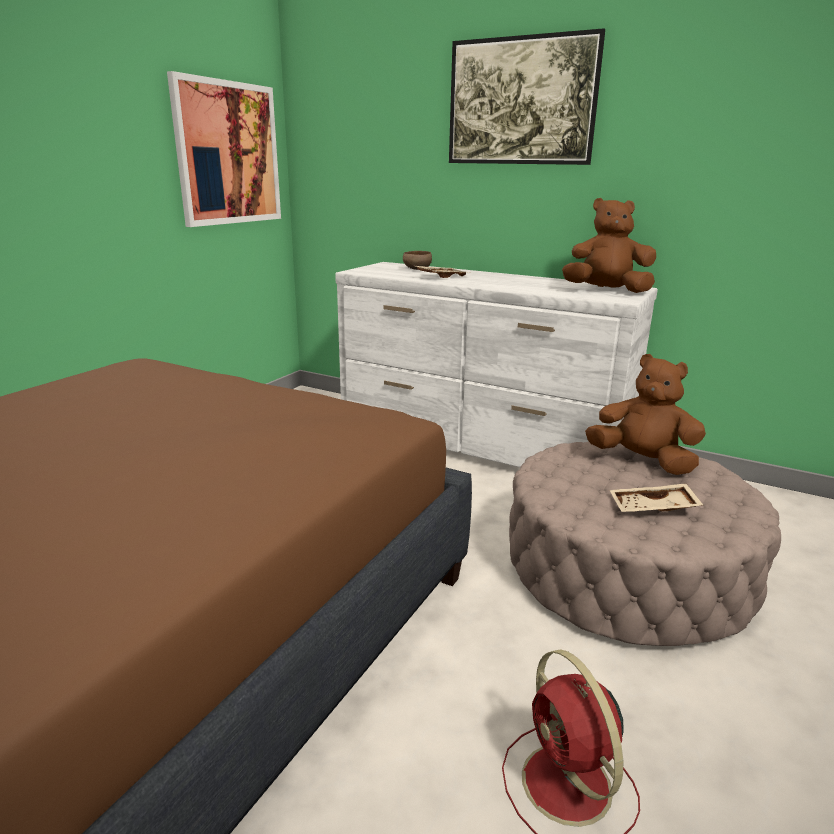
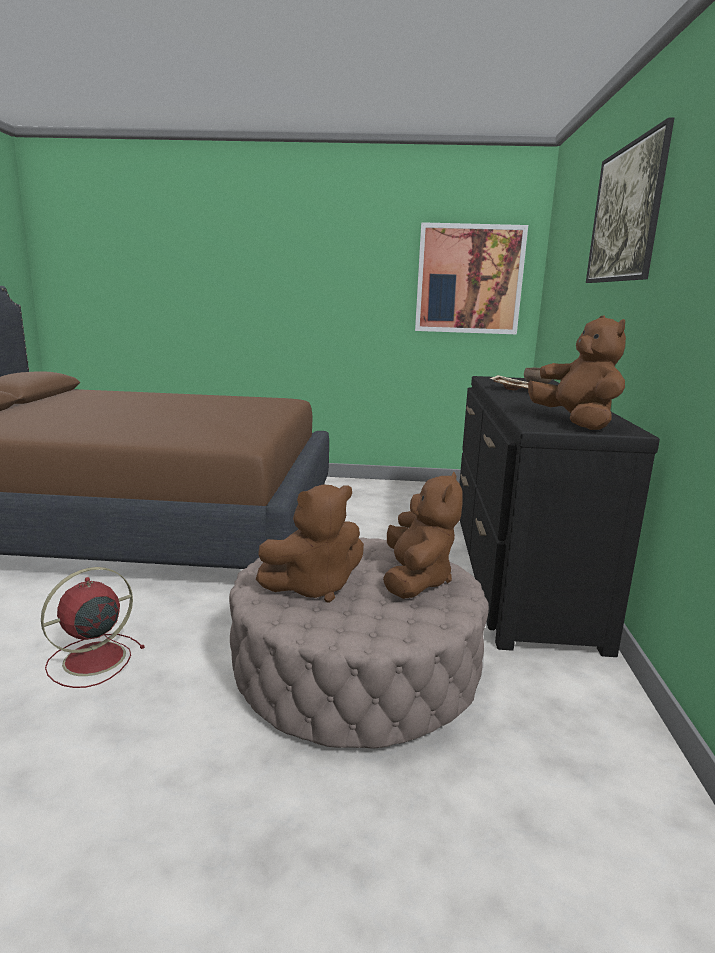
camera: 65 degrees right, 5 degrees down
white dresser [335,262,658,467] -> black dresser [459,376,660,657]
beige tray [609,483,703,512] -> brown plush toy [256,484,364,603]

